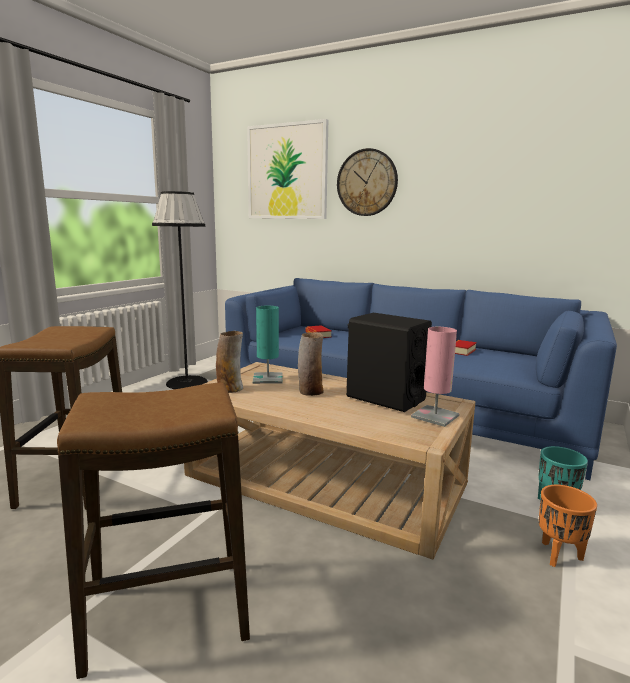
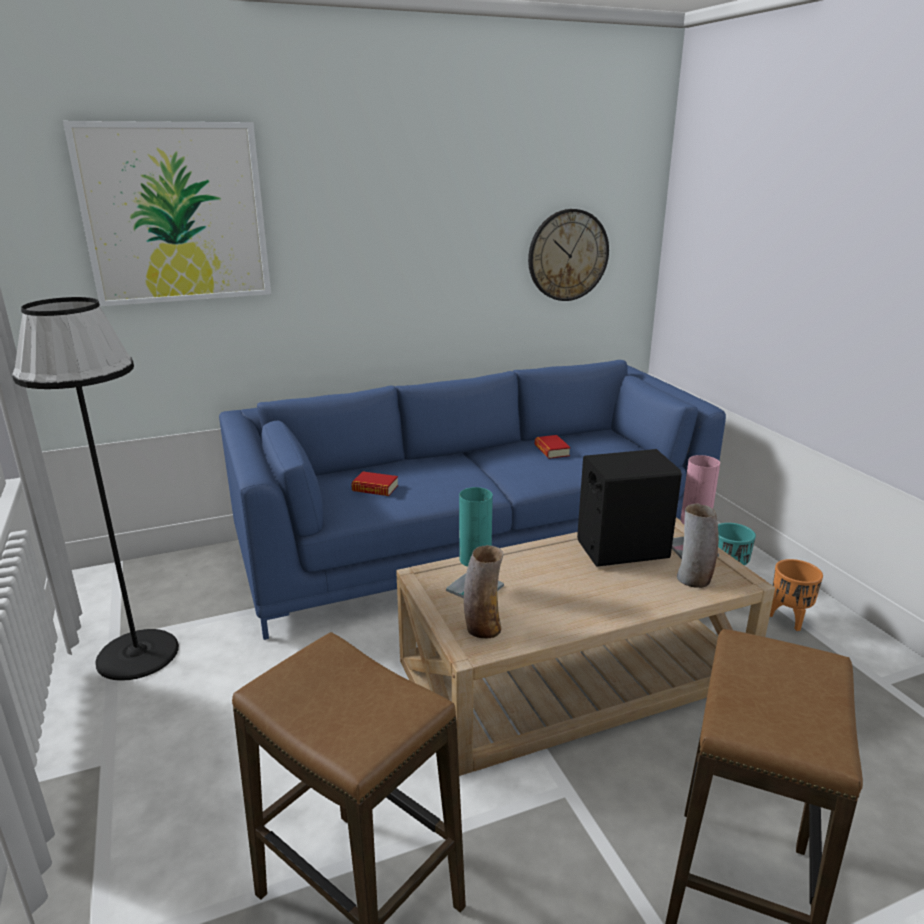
camera: 50 degrees left, 10 degrees up
vase [298,332,324,396] -> vase moved to [677,504,719,588]
wall clock [337,148,398,216] -> wall clock moved to [528,209,609,301]

